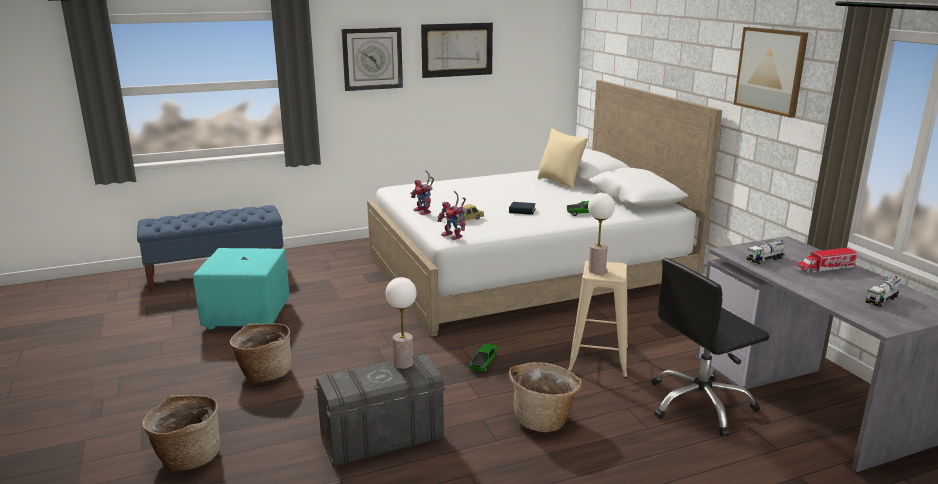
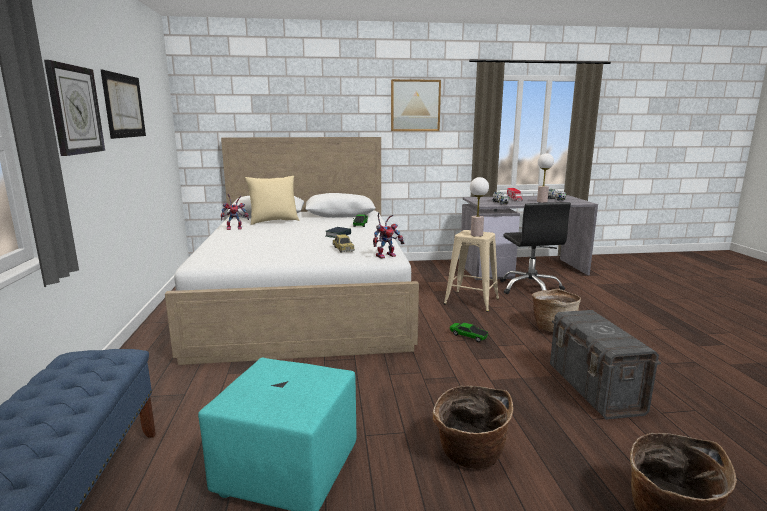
camera: 75 degrees left, 5 degrees down
table lamp [386,277,417,369] -> table lamp moved to [537,153,554,203]
toy robot [410,171,434,215] -> toy robot moved to [221,194,249,230]

